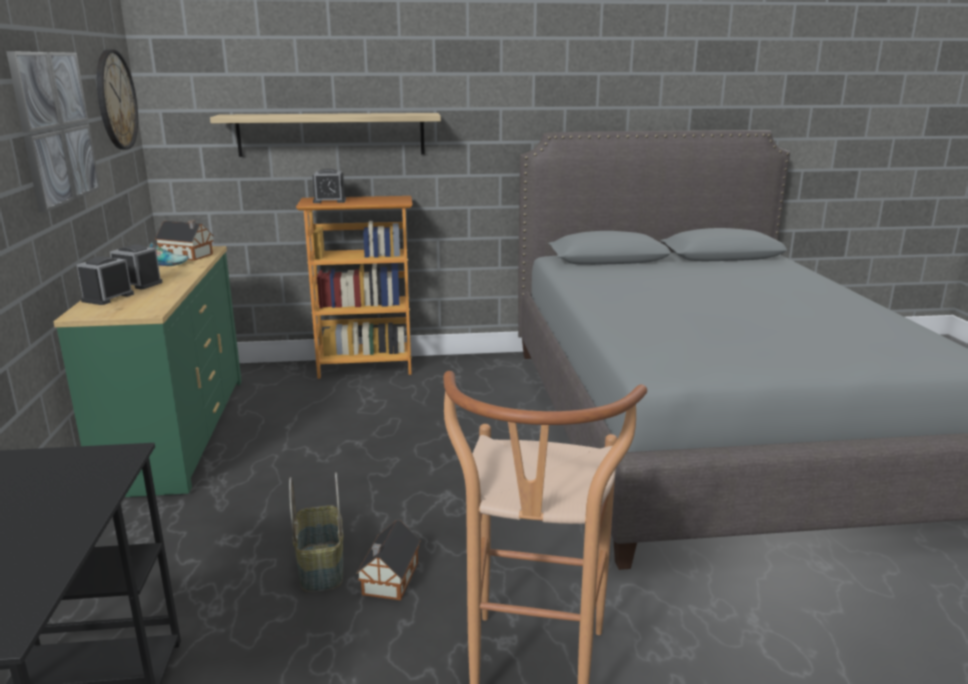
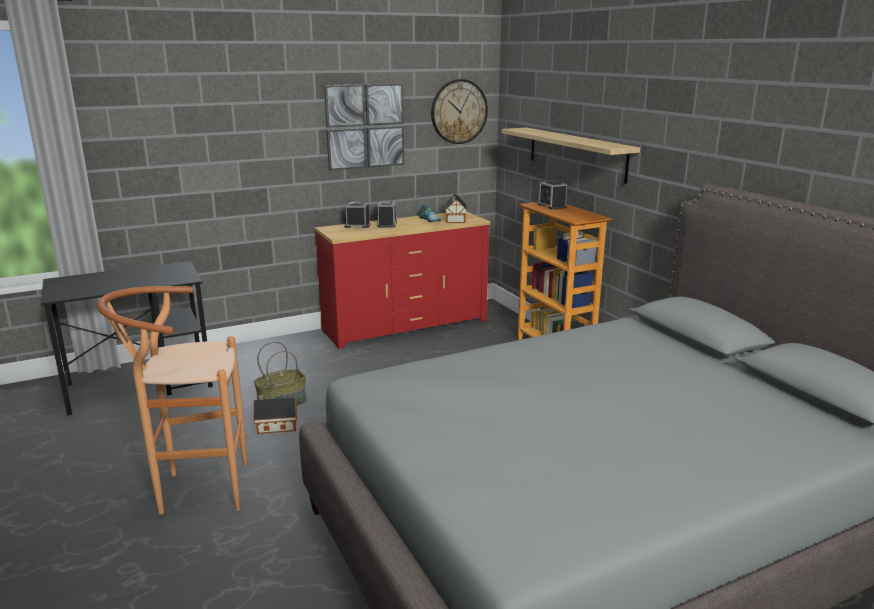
camera: 70 degrees right, 0 degrees up
green dresser [53,246,242,497] -> red dresser [314,212,490,349]

